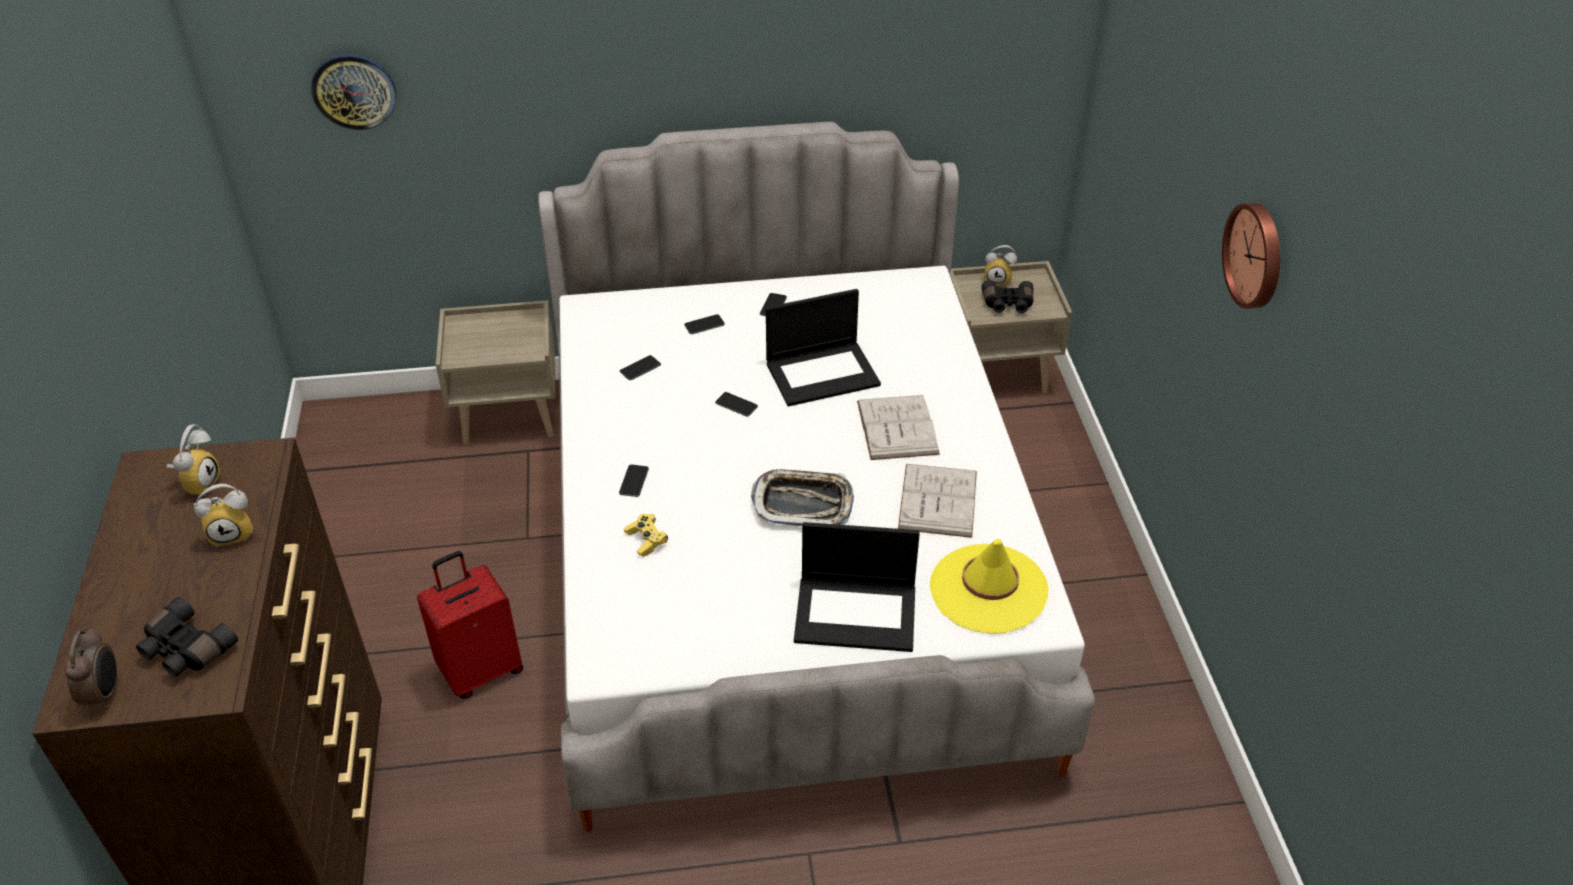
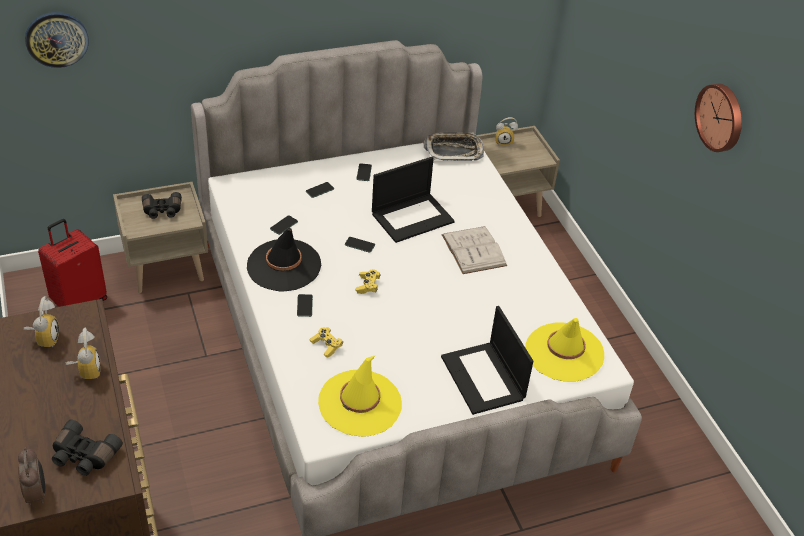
camera: 15 degrees left, 0 degrees up
alarm clock [194,484,254,548] -> alarm clock turned 75 degrees counterclockwise [66,328,100,379]
red suitcase [417,551,523,699] -> red suitcase moved to [38,219,107,307]
tray [751,469,854,526] -> tray moved to [423,133,484,161]
laptop [794,522,920,652] -> laptop turned 75 degrees clockwise [441,306,533,415]
white book [898,464,977,538] -> none
black binoculars [981,280,1033,313] -> black binoculars moved to [142,192,182,219]
none -> black hat [247,228,321,292]
none -> yellow hat [318,355,402,437]
none -> yellow game controller [355,269,381,294]

